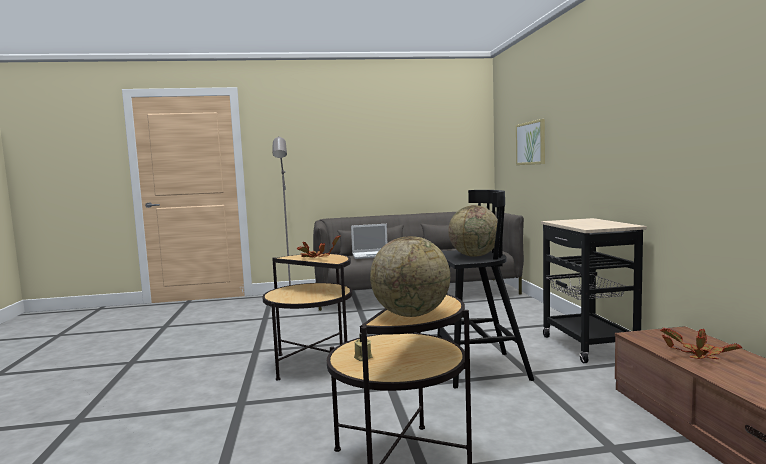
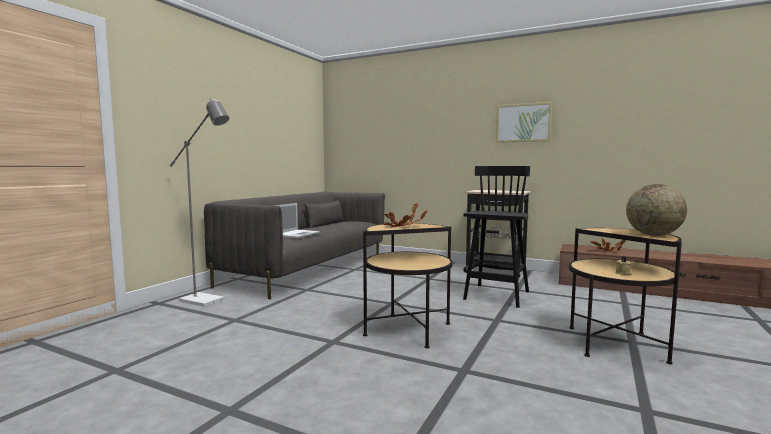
camera: 55 degrees left, 0 degrees up
globe [448,205,498,257] -> none
picture [516,119,545,165] -> picture moved to [496,102,552,143]

